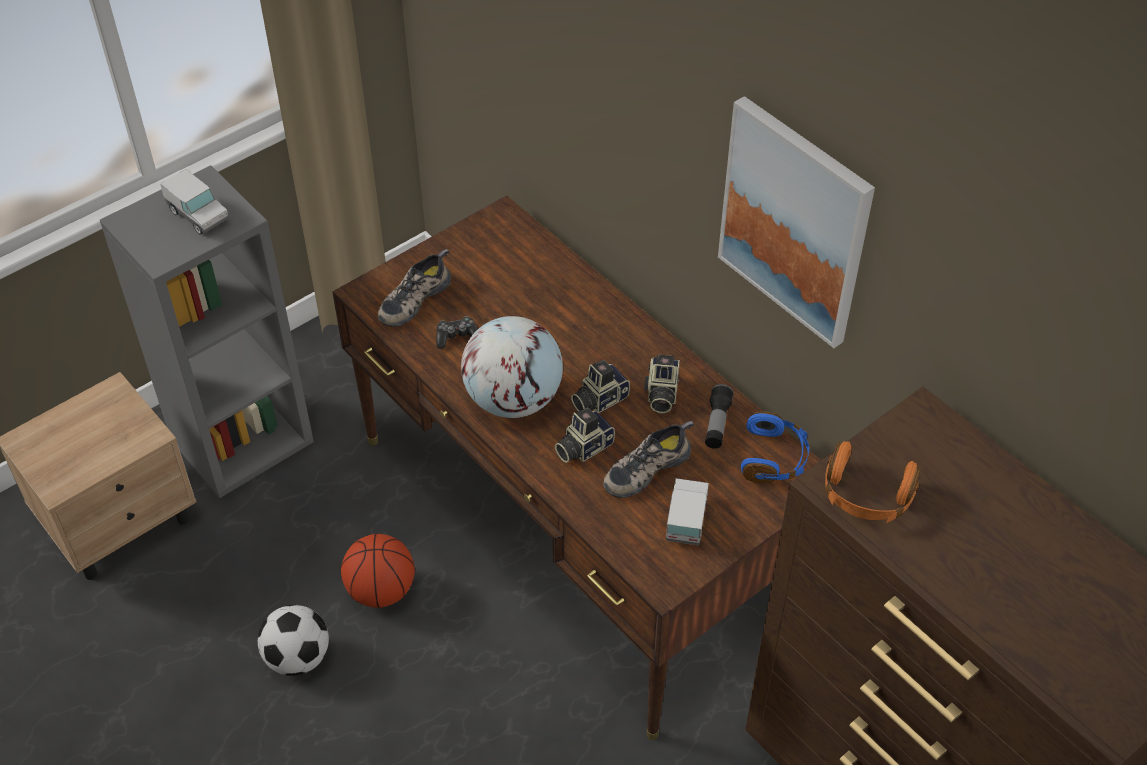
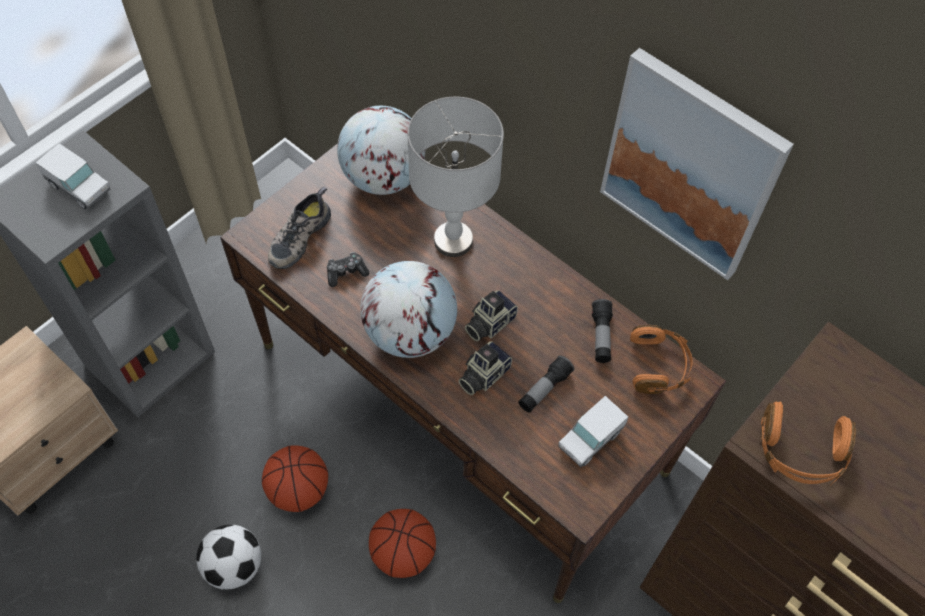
camera: 10 degrees left, 10 degrees up
shoe [603,421,694,498] -> flashlight [518,355,574,413]
camera [644,355,680,413] -> none
toy truck [666,478,709,545] -> toy truck turned 135 degrees counterclockwise [558,396,628,467]
blue headphones [741,411,809,484] -> orange headphones [630,324,693,394]
none -> globe [337,106,425,195]
none -> basketball [369,509,436,578]
none -> grey table lamp [407,97,504,257]

